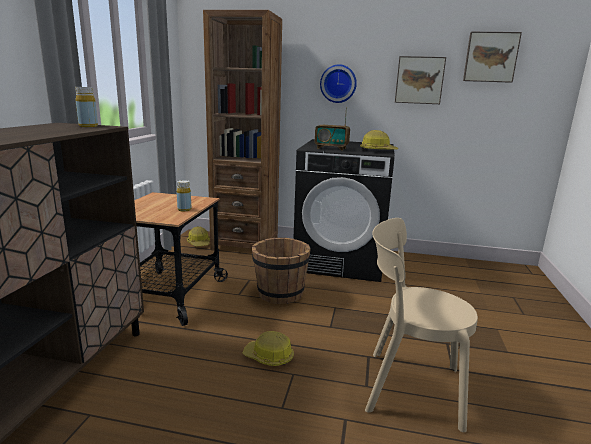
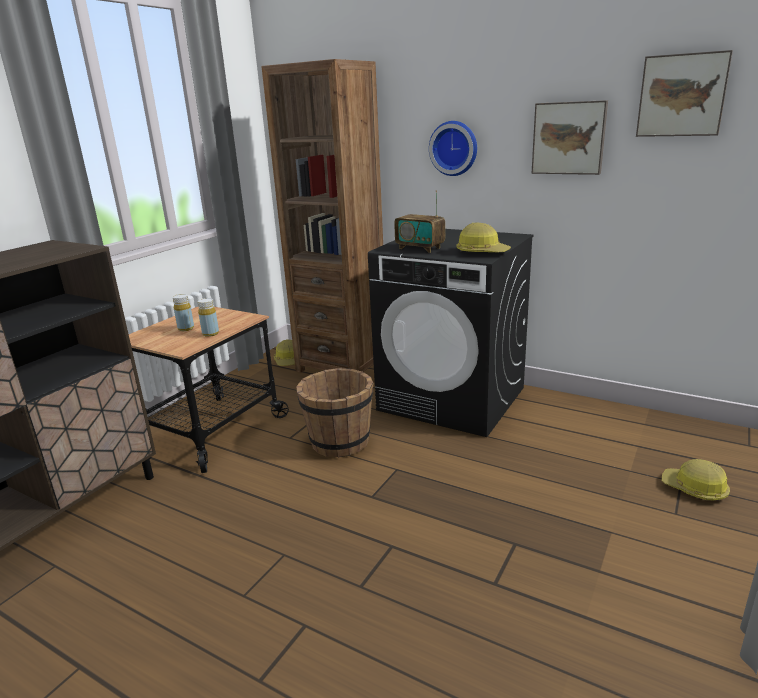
camera: 20 degrees right, 5 degrees up
yellow bottle [75,87,98,127] -> yellow bottle moved to [173,294,194,331]
hard hat [243,331,294,366] -> hard hat moved to [662,459,730,501]
beige chair [365,218,478,432] -> none

